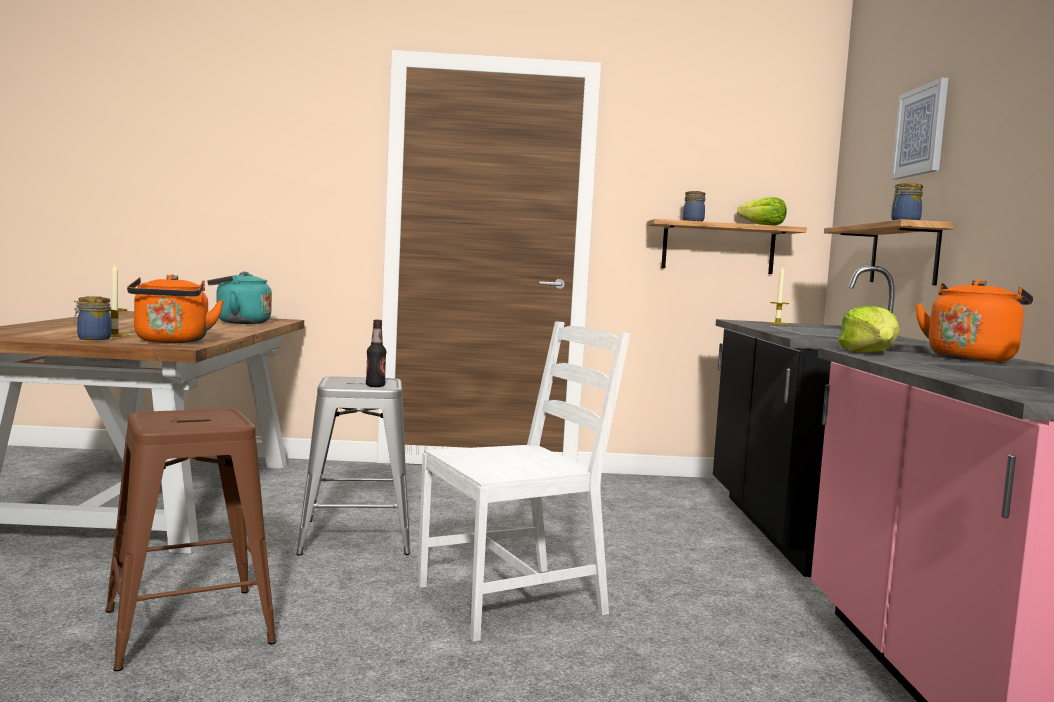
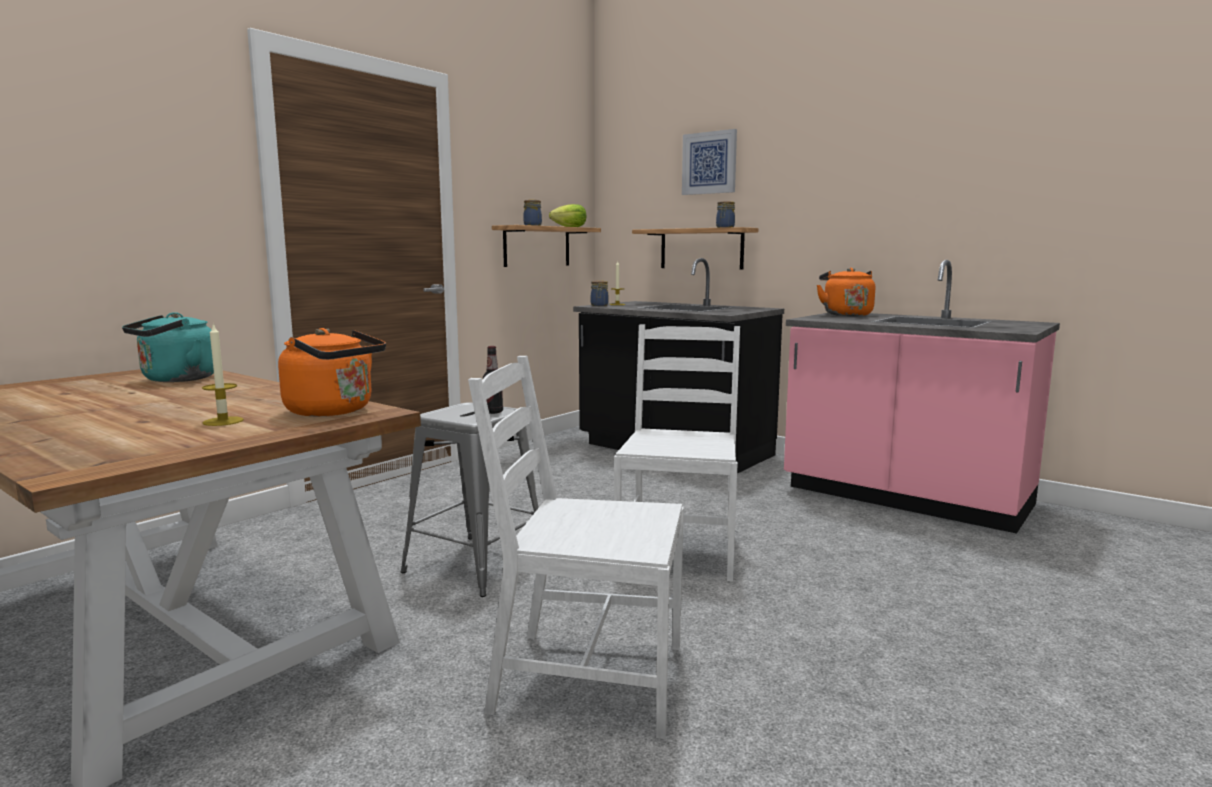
camera: 50 degrees left, 5 degrees up
jar [73,296,112,340] -> jar moved to [591,280,609,306]
brown stool [105,409,276,671] -> white chair [468,356,684,739]
lettuce [838,306,899,352] -> none

